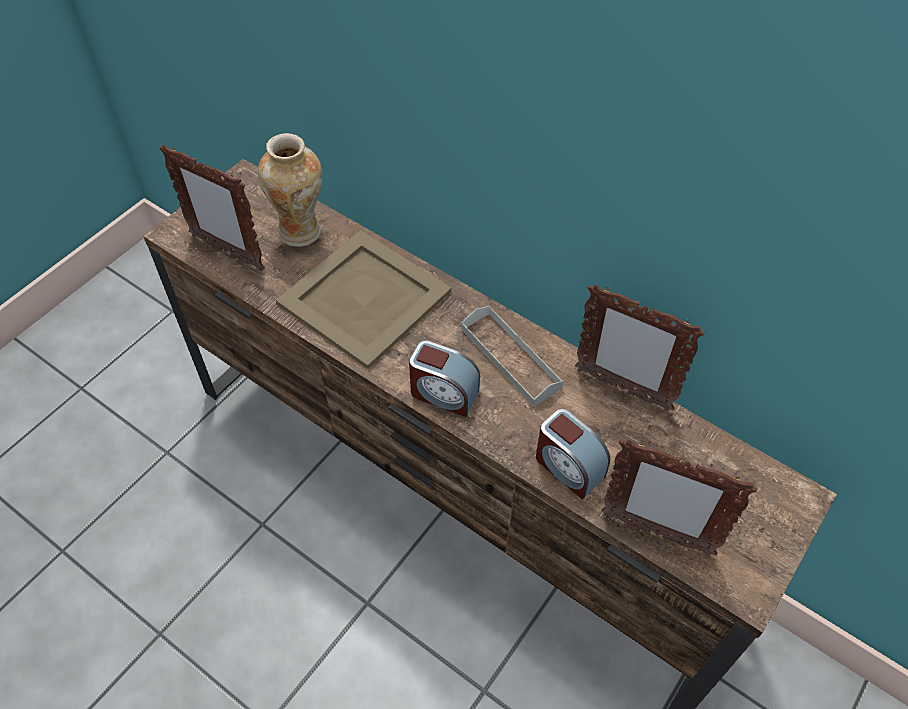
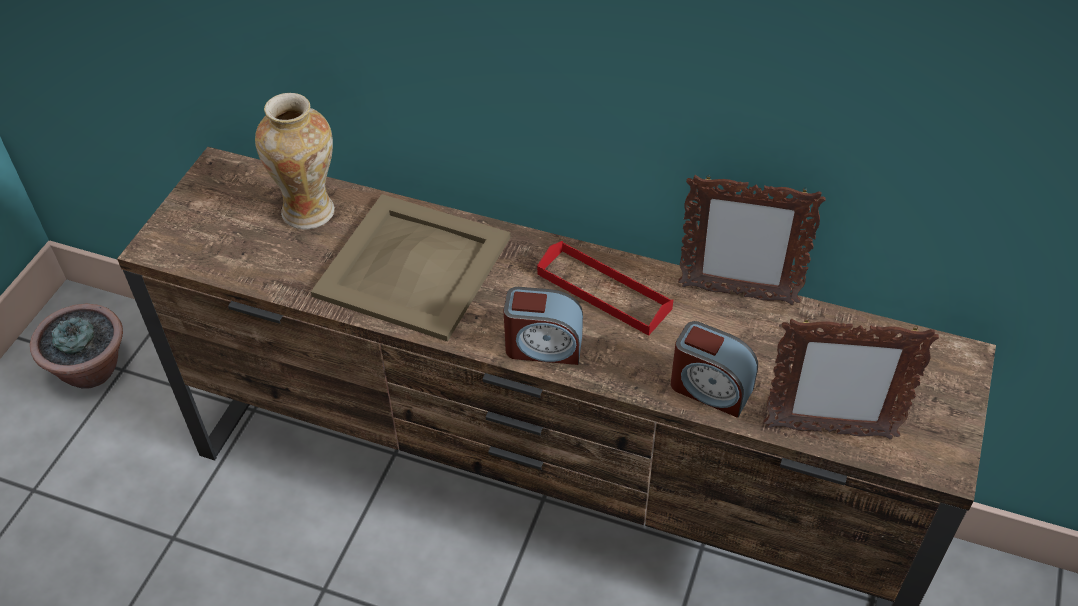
camera: 15 degrees left, 5 degrees down
picture frame [159,144,265,270] -> none
grey tray [461,306,564,406] -> red tray [537,241,673,336]
none -> potted plant [30,303,123,389]

